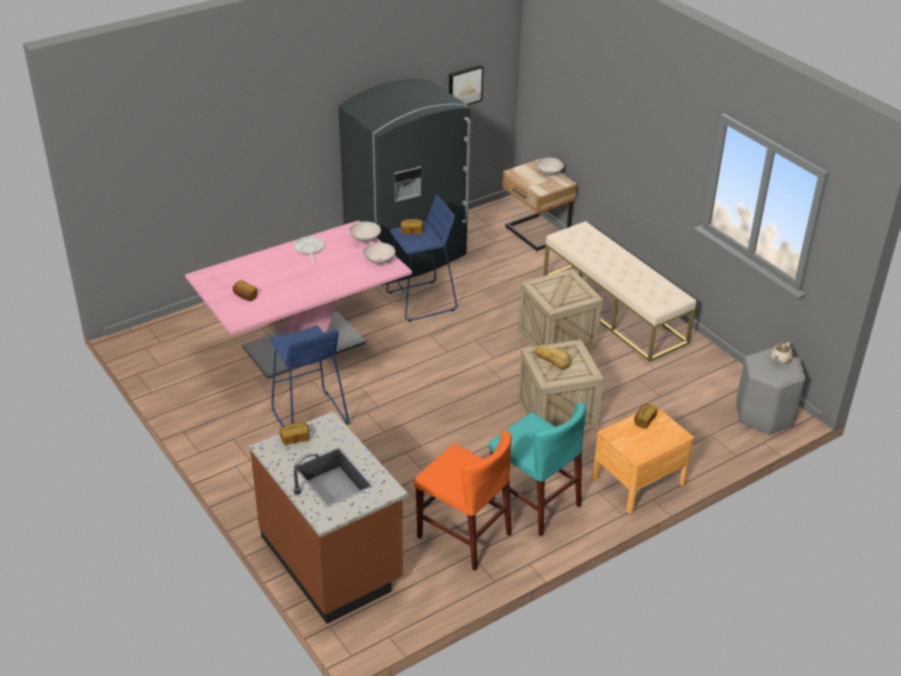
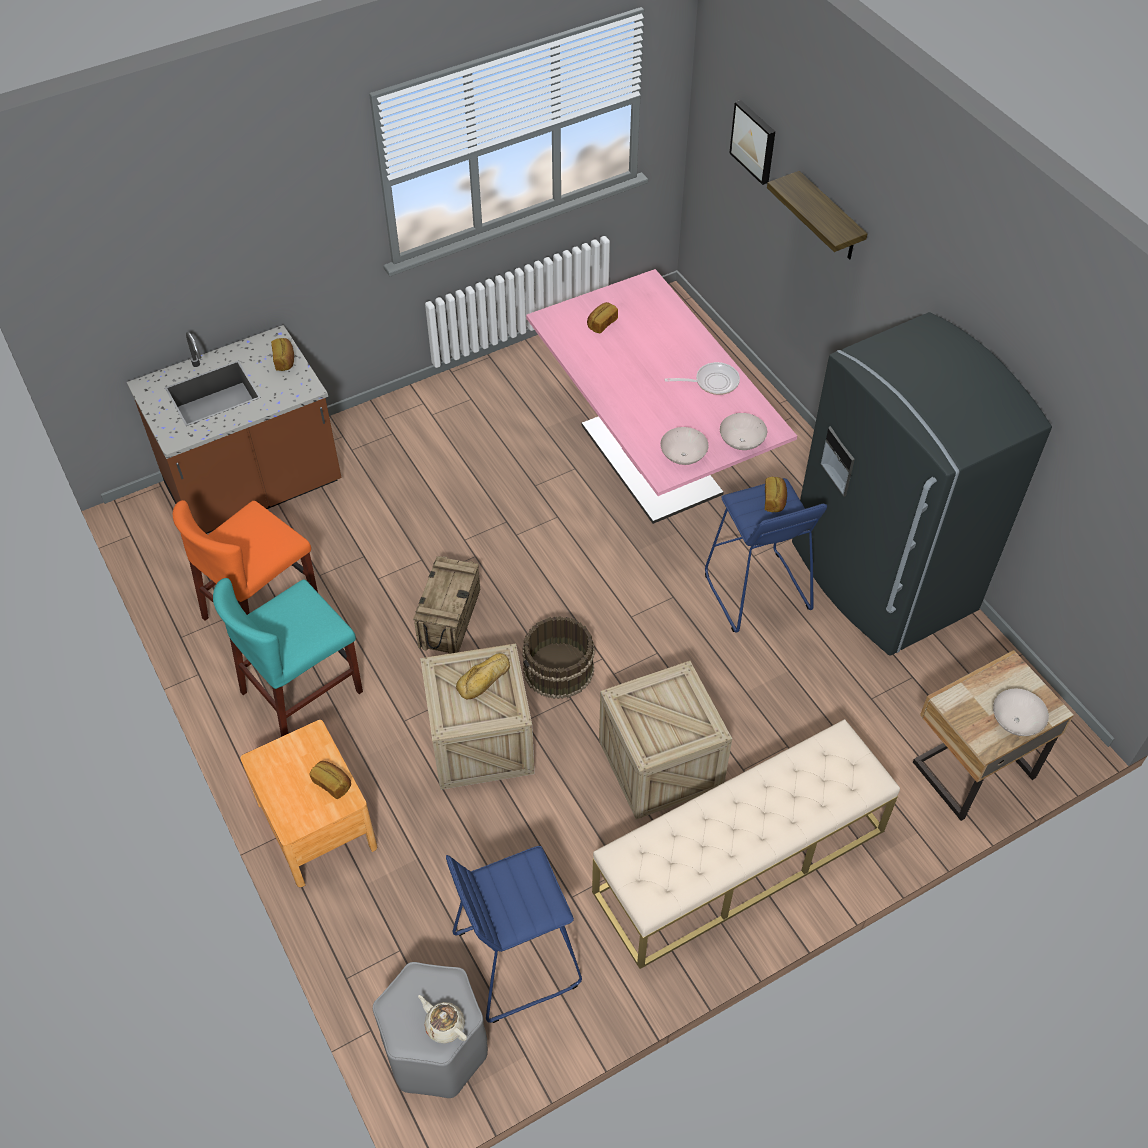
camera: 95 degrees right, 15 degrees up
blue stool [270,326,349,427] -> blue stool moved to [446,846,582,1023]
picture [449,65,483,105] -> picture moved to [729,100,775,185]
none -> crate [413,556,480,654]
none -> brown bucket [522,616,595,699]
none -> shelf [767,171,867,260]

